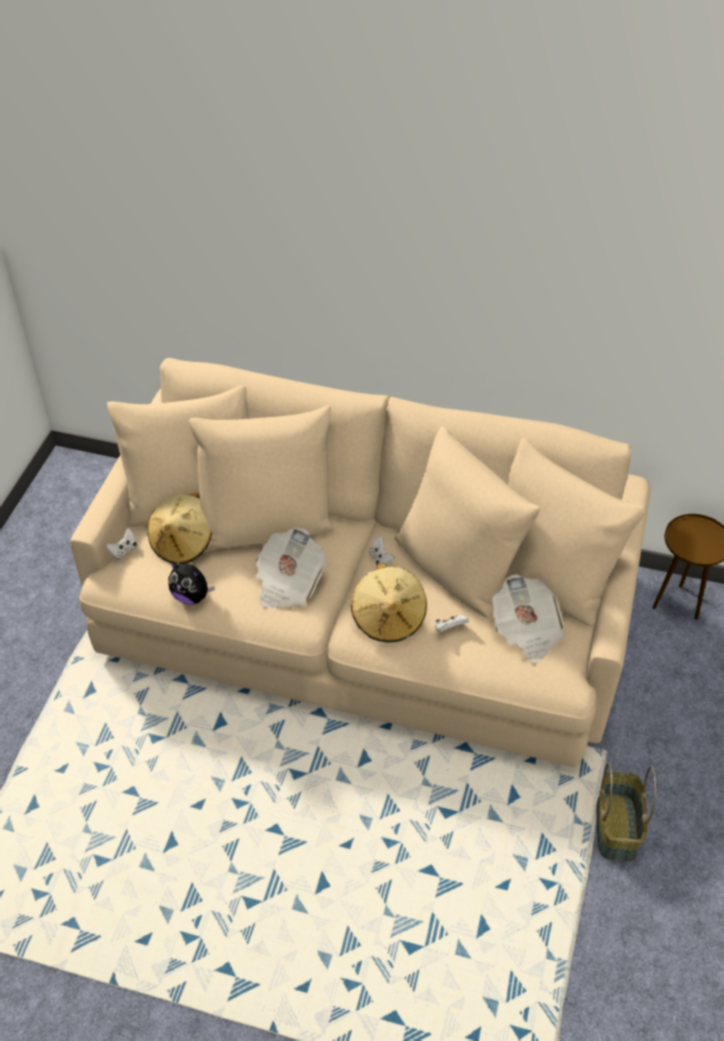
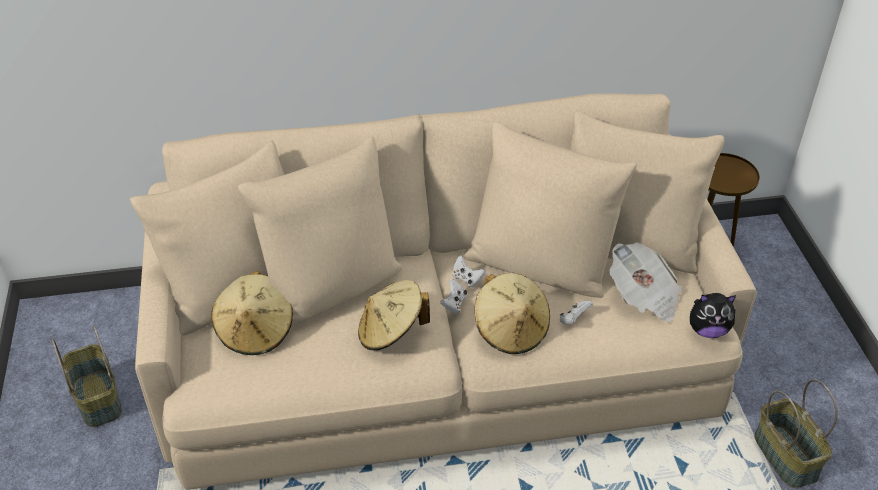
camera: 25 degrees left, 5 degrees down
white game controller [105,528,138,560] -> white game controller moved to [441,279,467,313]
plush toy [168,561,215,605] -> plush toy moved to [690,293,736,338]
newspaper [255,528,327,608] -> beige hat [358,280,430,350]
none -> basket [52,325,122,427]

